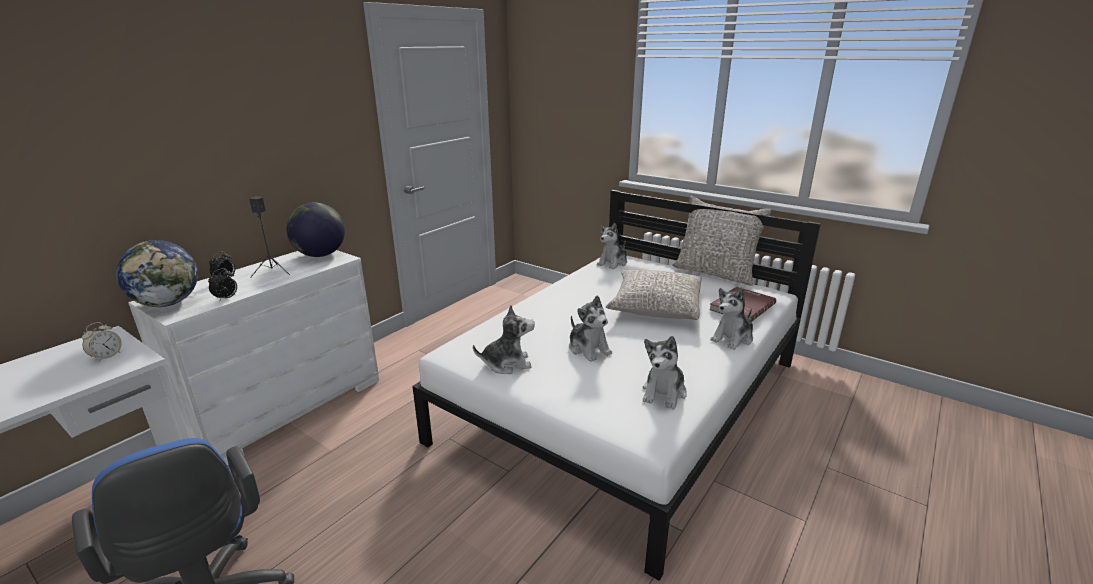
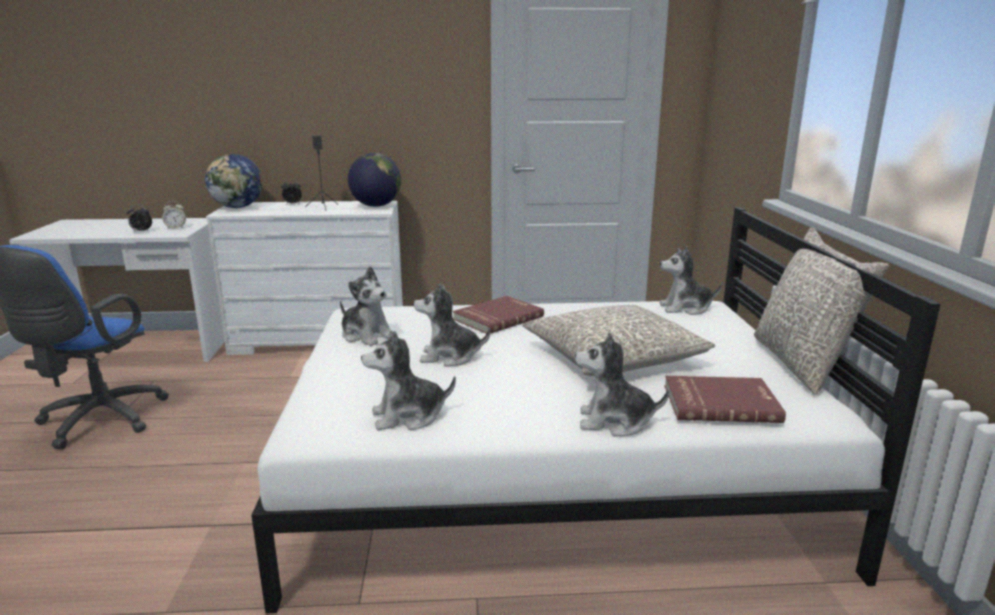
camera: 50 degrees right, 5 degrees down
alarm clock [208,268,237,302] -> alarm clock moved to [127,205,152,232]
plush toy [569,295,612,362] -> plush toy turned 75 degrees clockwise [414,283,490,367]
none -> red book [453,296,544,334]

